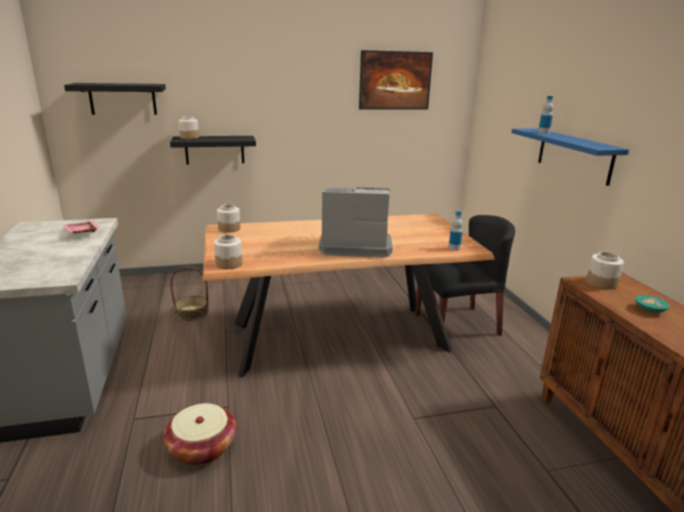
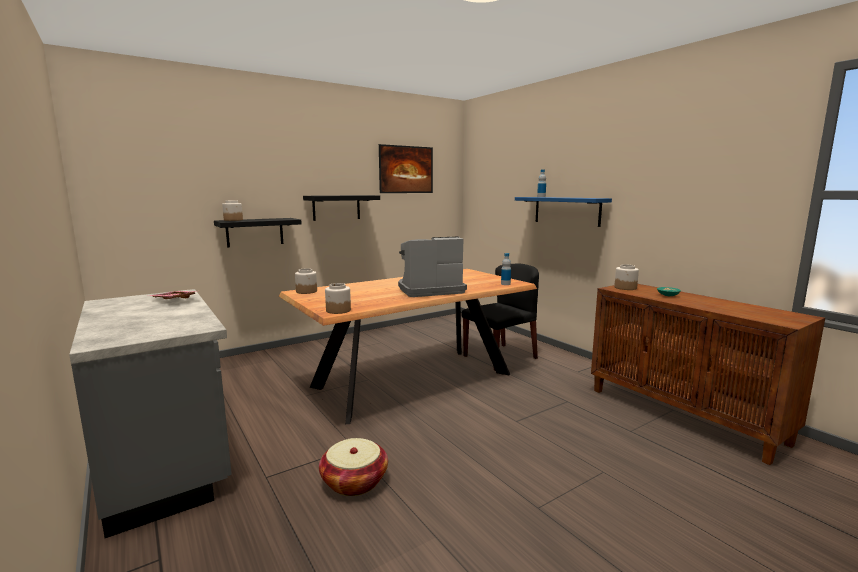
camera: 20 degrees left, 10 degrees down
black shelf [64,83,166,115] -> black shelf moved to [303,195,380,221]
basket [171,267,209,321] -> none

